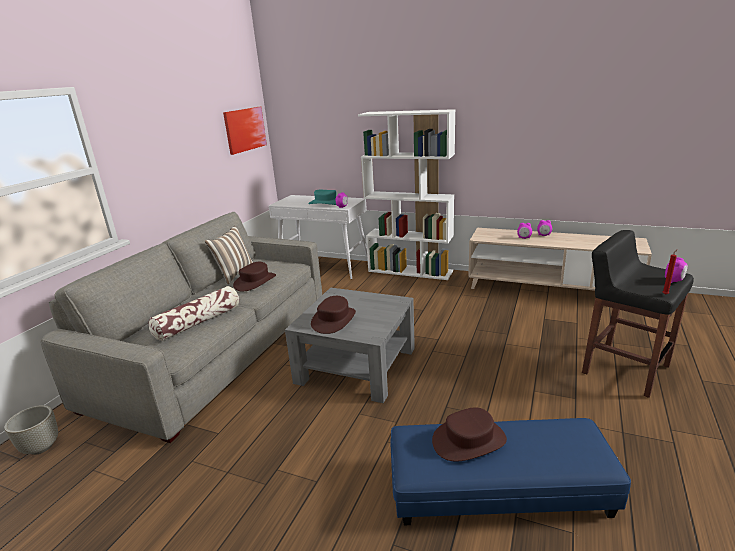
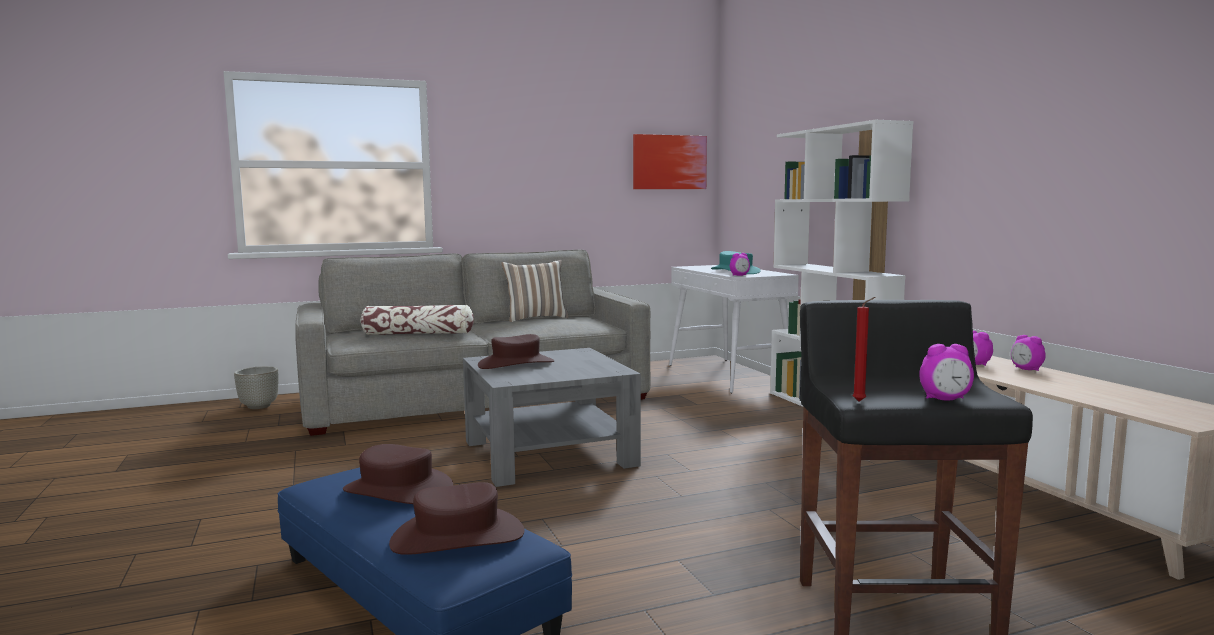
camera: 45 degrees right, 15 degrees down
brown hat [233,262,276,291] -> brown hat moved to [389,482,524,555]

